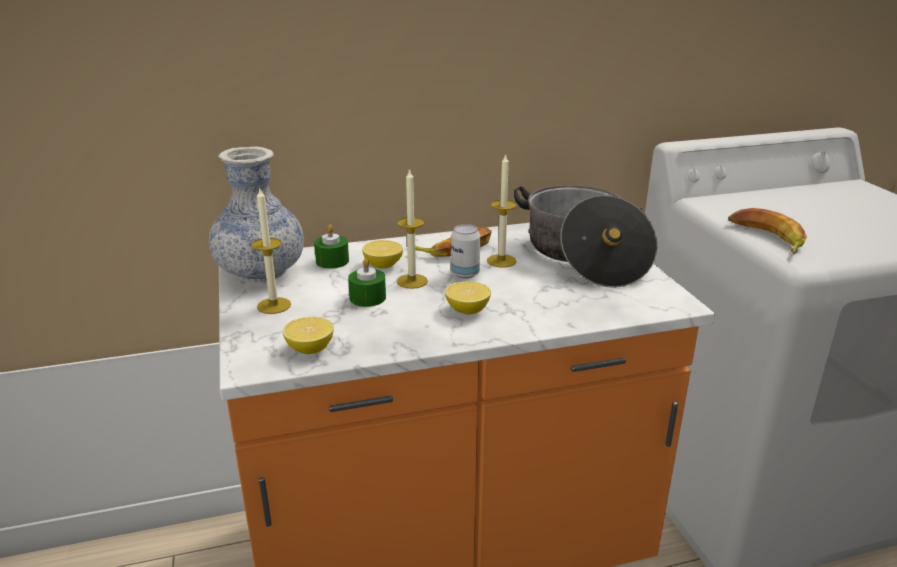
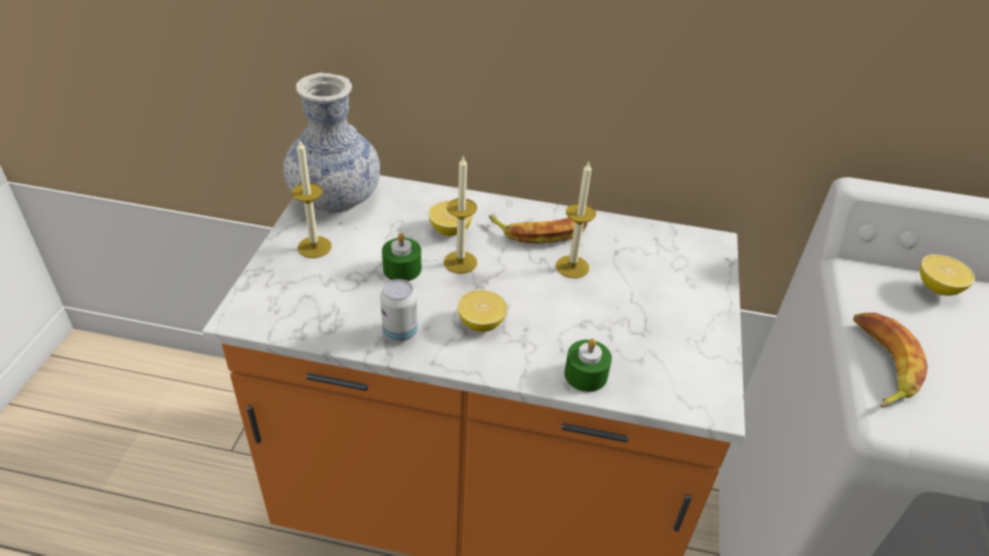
camera: 25 degrees right, 15 degrees up
lemon [283,317,334,354] -> lemon moved to [920,254,975,296]
green candle [314,225,349,269] -> green candle moved to [564,339,612,392]
can [451,224,480,279] -> can moved to [380,279,418,342]
cooking pot [514,185,657,288] -> none

